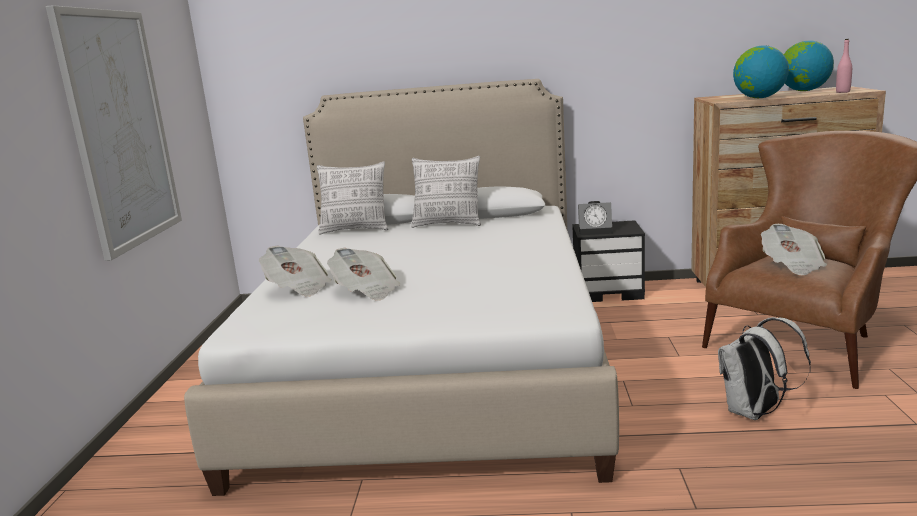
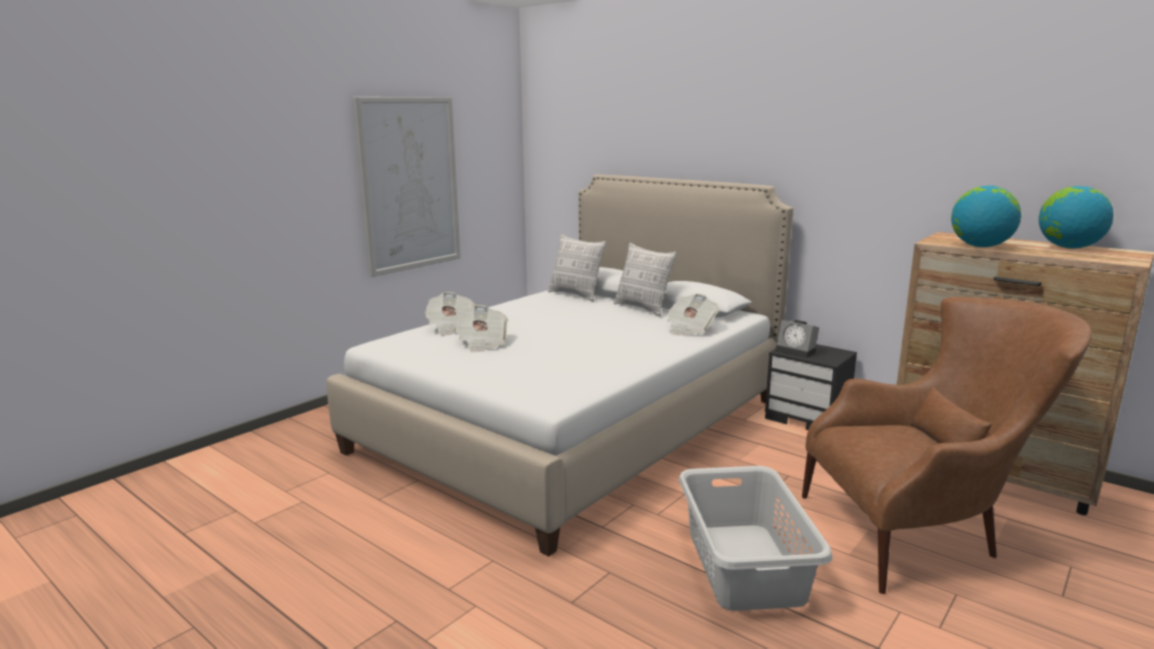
camera: 35 degrees right, 0 degrees up
white backpack [718,317,811,420] -> grey laundry basket [679,466,833,611]
newspaper [761,224,827,276] -> newspaper moved to [667,294,719,336]
pink bottle [836,39,852,93] -> none

